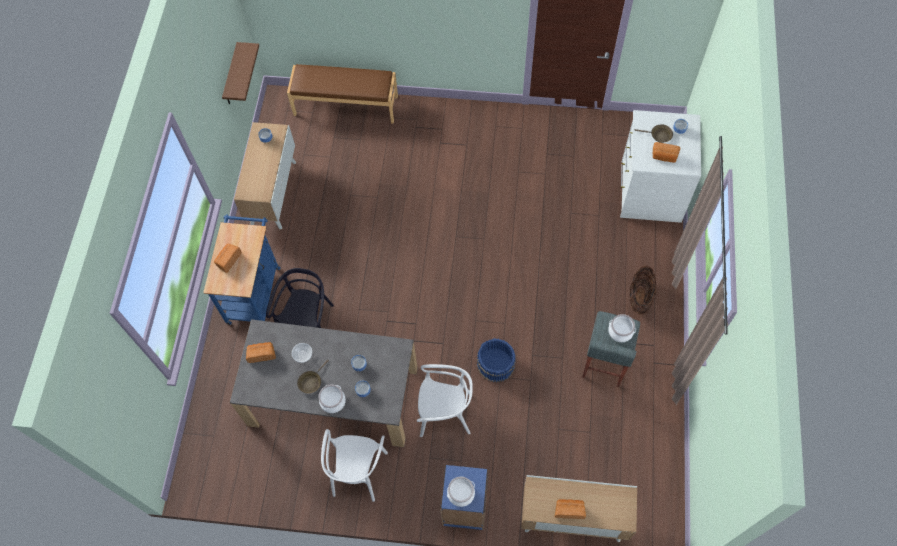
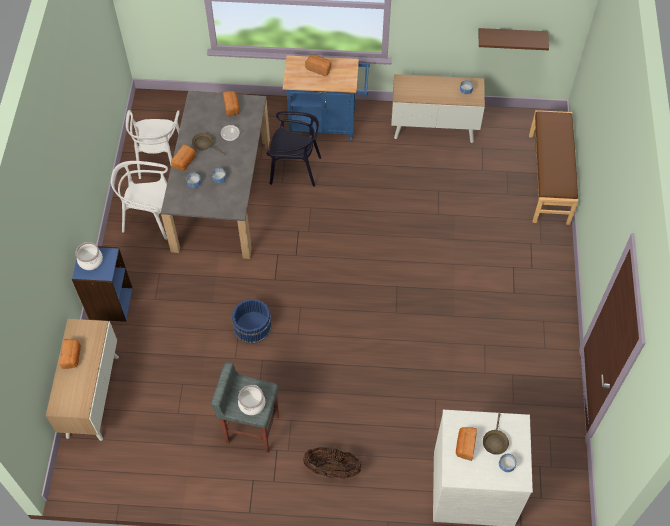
camera: 85 degrees right, 5 degrees down
cooking pot [318,384,346,413] -> bread [171,144,196,171]
white chair [417,364,473,437] -> white chair moved to [126,110,180,179]

